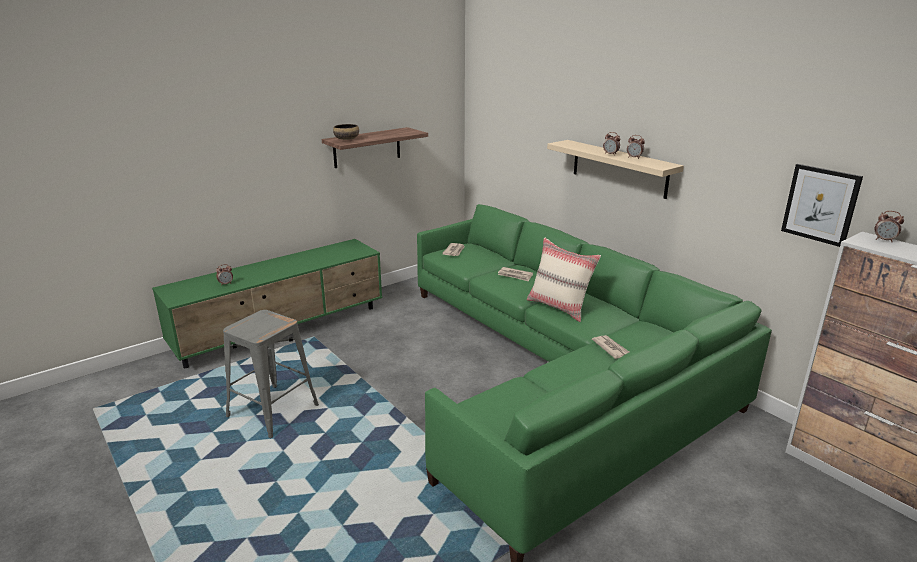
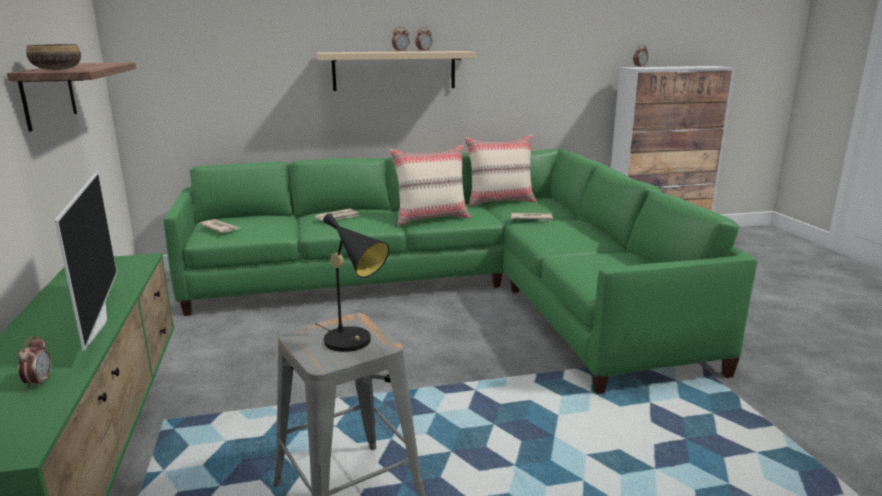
camera: 65 degrees left, 5 degrees down
picture [781,164,863,247] -> none
none -> television [54,171,117,351]
none -> black table lamp [315,213,389,352]
none -> beige pillow [465,135,537,206]

